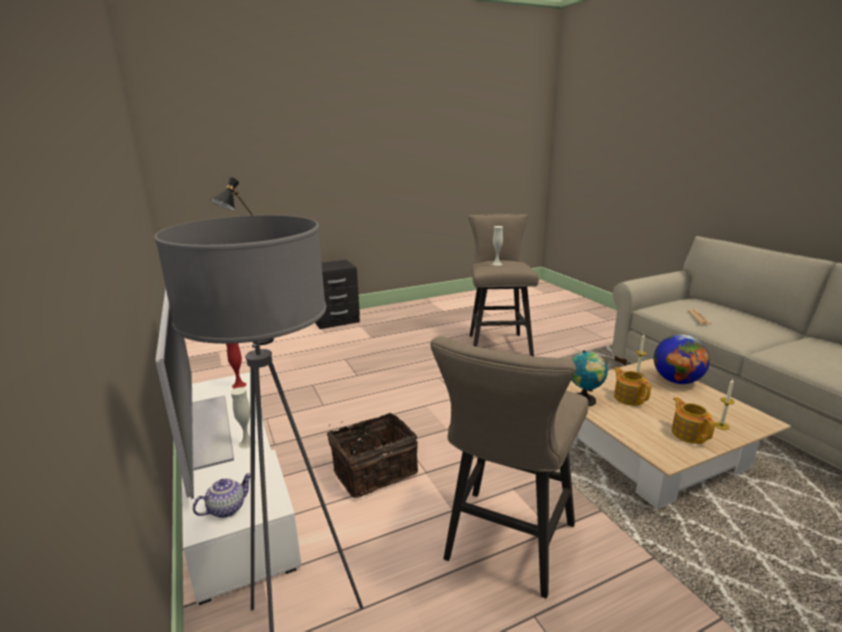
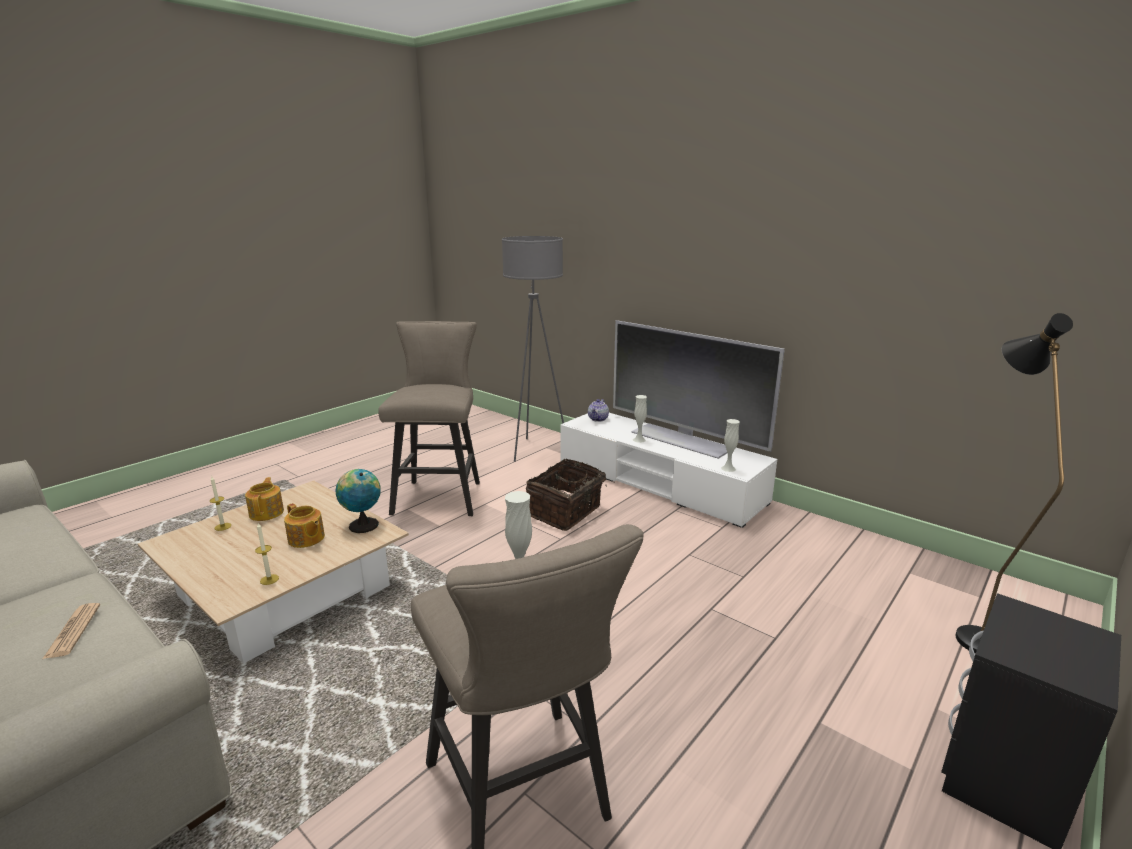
camera: 155 degrees right, 0 degrees up
red vase [226,343,246,389] -> white vase [721,419,740,472]
globe [654,334,710,384] -> none
teapot [671,397,715,444] -> teapot turned 150 degrees counterclockwise [245,477,284,521]

